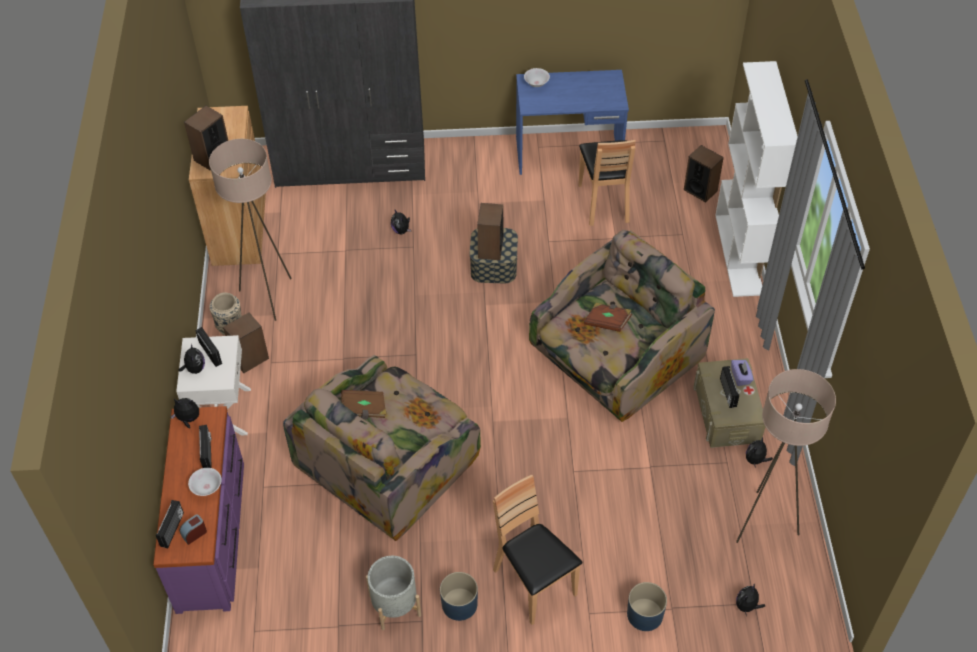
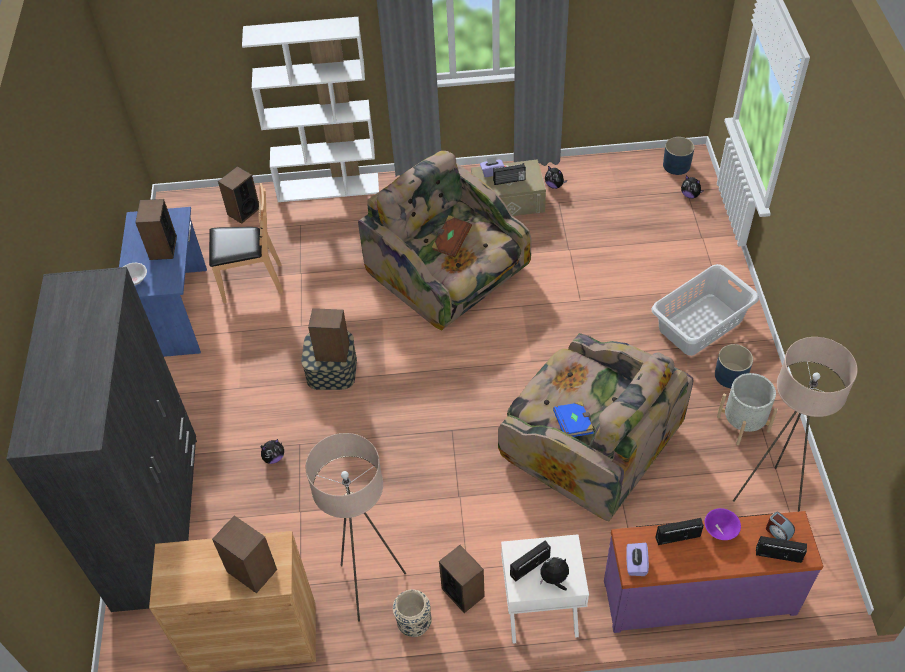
camera: 90 degrees left, 0 degrees up
plush toy [171,398,199,429] -> purple tissue box [626,543,649,576]
white bowl [188,468,222,496] -> purple bowl [705,508,741,540]
brown book [341,390,387,419] -> blue book [553,401,594,437]
brown chair [493,475,582,625] -> grey laundry basket [651,264,759,356]
blue planter [627,582,667,631] -> blue planter moved to [663,137,695,175]
beige floor lamp [736,369,836,543] -> beige floor lamp moved to [733,337,858,512]
none -> speaker [135,199,177,260]

